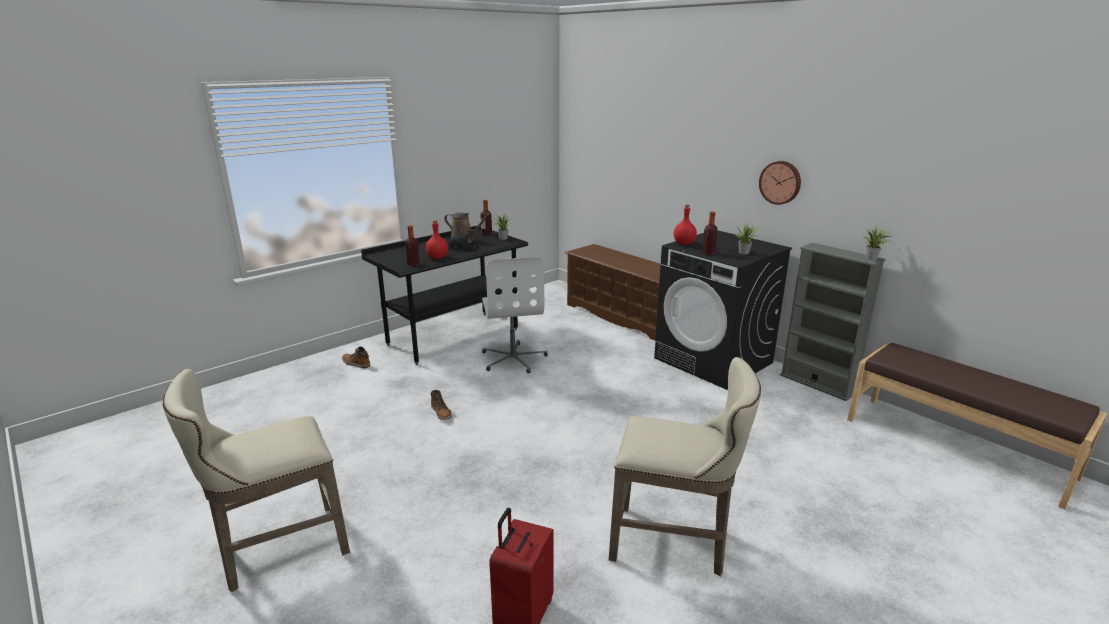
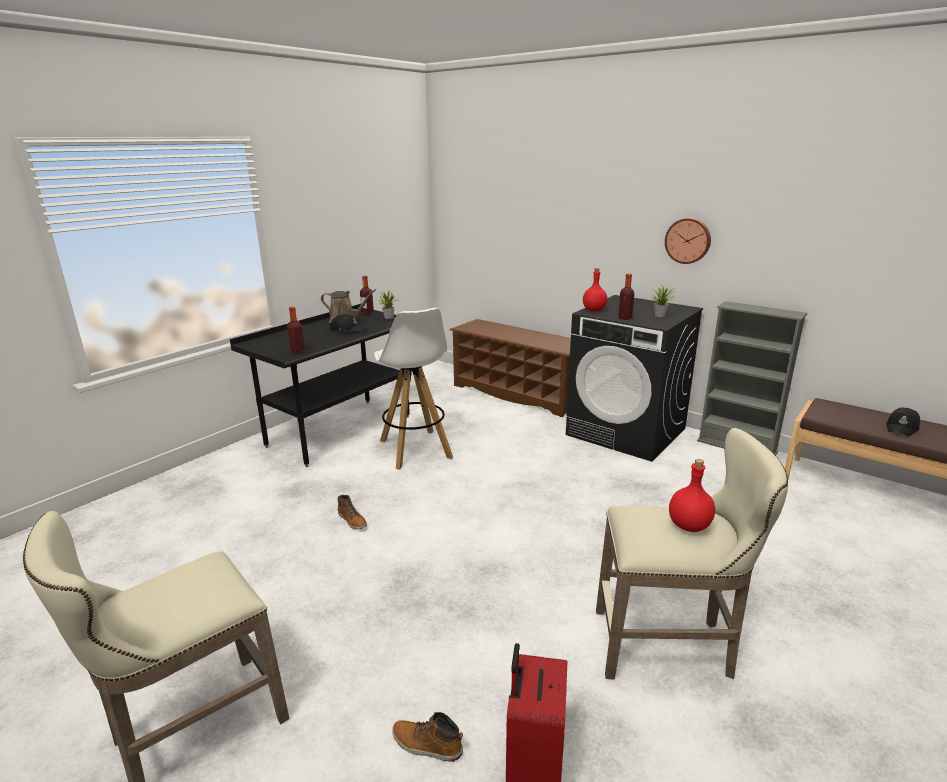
camera: 10 degrees left, 0 degrees up
boot [342,346,370,368] -> boot moved to [392,712,463,762]
red bottle [426,220,448,259] -> red bottle moved to [669,459,715,532]
white office chair [482,257,548,373] -> white stool [374,308,453,470]
potted plant [863,226,893,260] -> none
none -> black cap [886,408,920,437]

